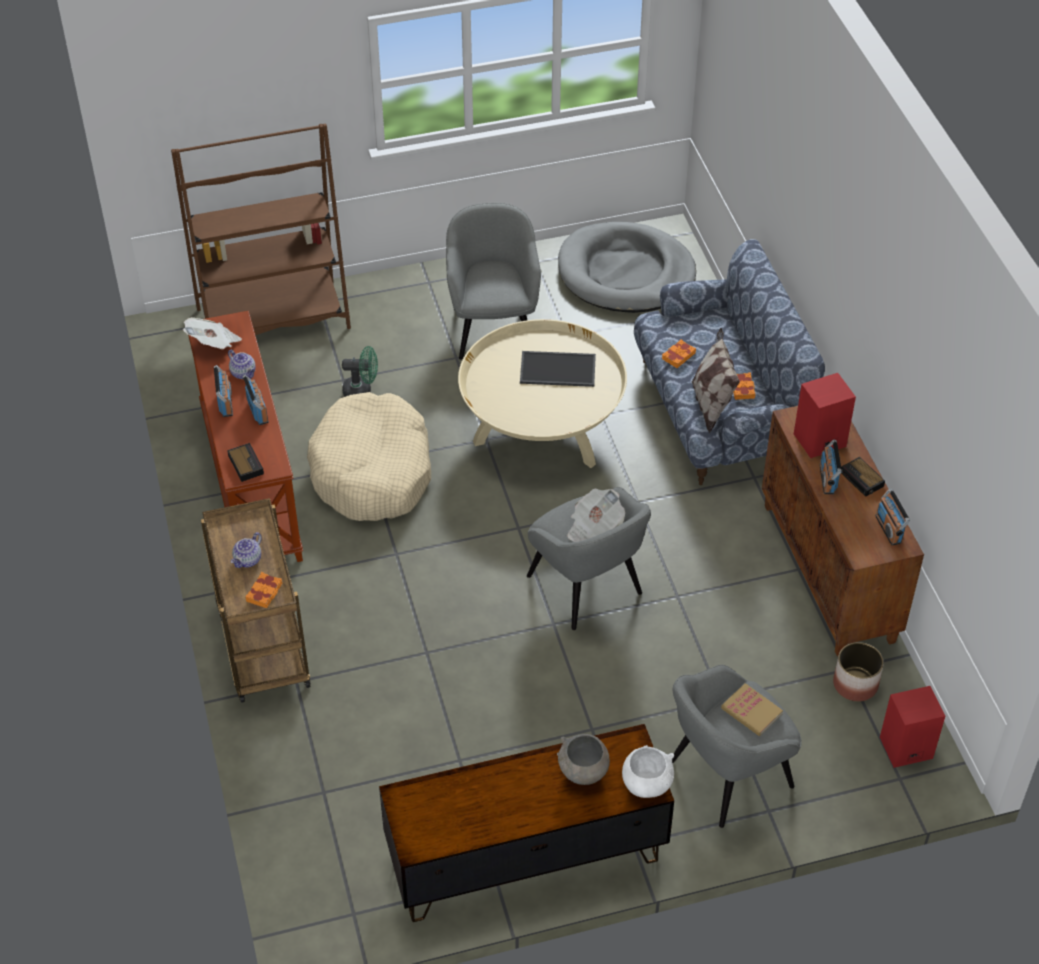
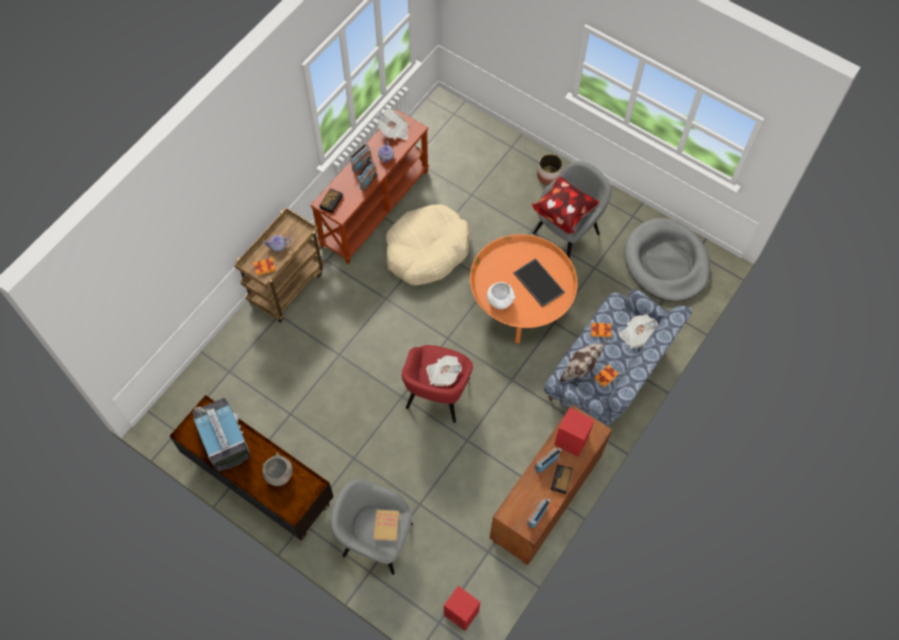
camera: 50 degrees right, 15 degrees up
brown bookcase [171,123,351,335] -> none
green fan [342,346,378,397] -> none
beige coffee table [458,319,627,468] -> orange coffee table [470,234,577,343]
grey armchair [527,487,651,630] -> red armchair [402,345,473,423]
white bowl [622,745,674,798] -> white bowl moved to [487,282,515,309]
planter [833,642,884,702] -> planter moved to [537,154,563,185]
none -> television [193,398,250,471]
none -> pillow [531,176,599,234]
none -> newspaper [619,314,658,349]

